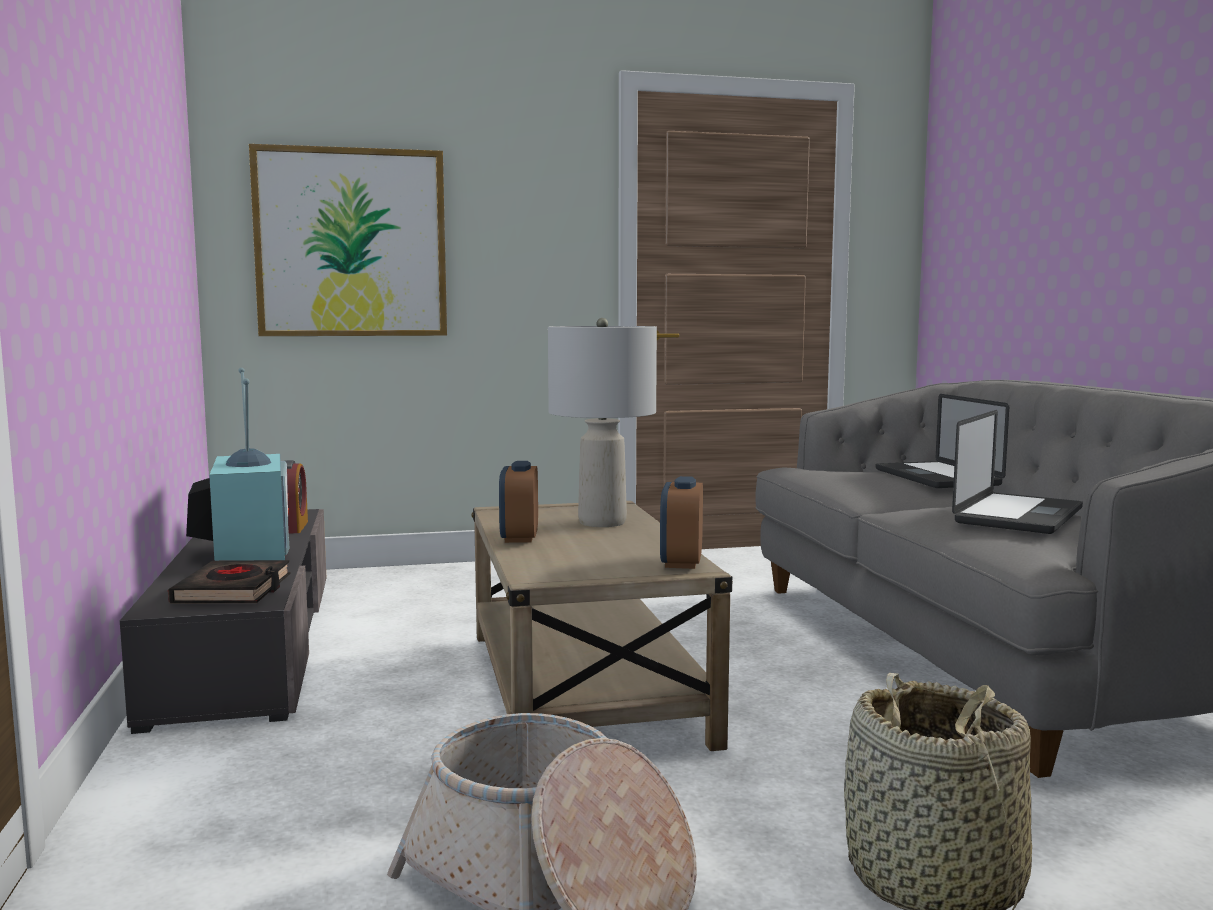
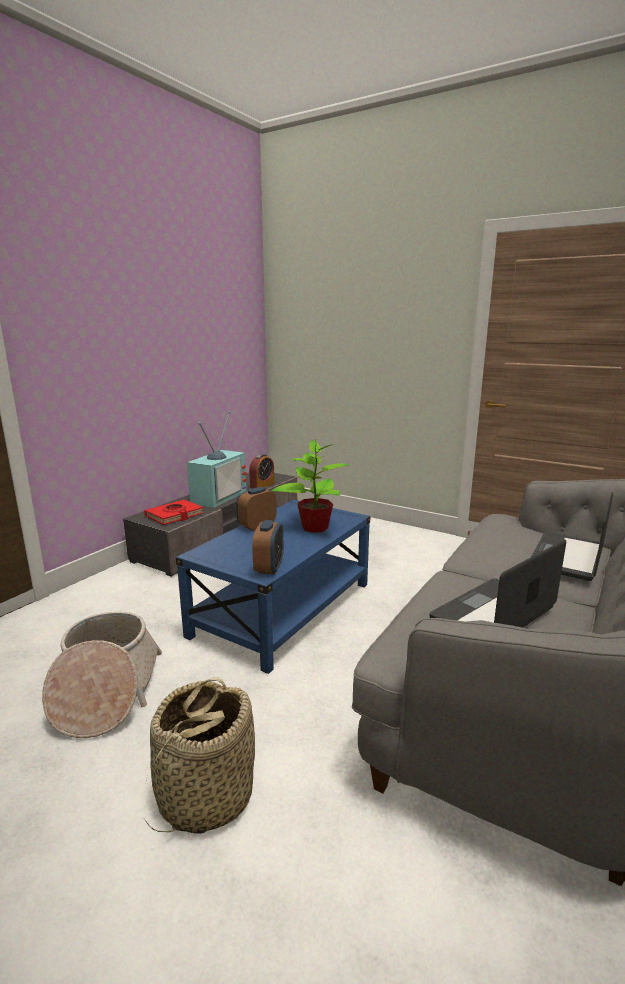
camera: 45 degrees right, 10 degrees up
black book [168,560,291,603] -> red book [144,499,204,525]
picture [249,144,447,336] -> none
beige coffee table [472,501,733,751] -> blue coffee table [176,500,370,674]
grey table lamp [548,318,657,527] -> potted plant [271,439,349,533]
alarm clock [660,476,703,569] -> alarm clock turned 135 degrees clockwise [252,520,283,574]
laptop [952,410,1083,534] -> laptop turned 150 degrees clockwise [429,539,566,628]

